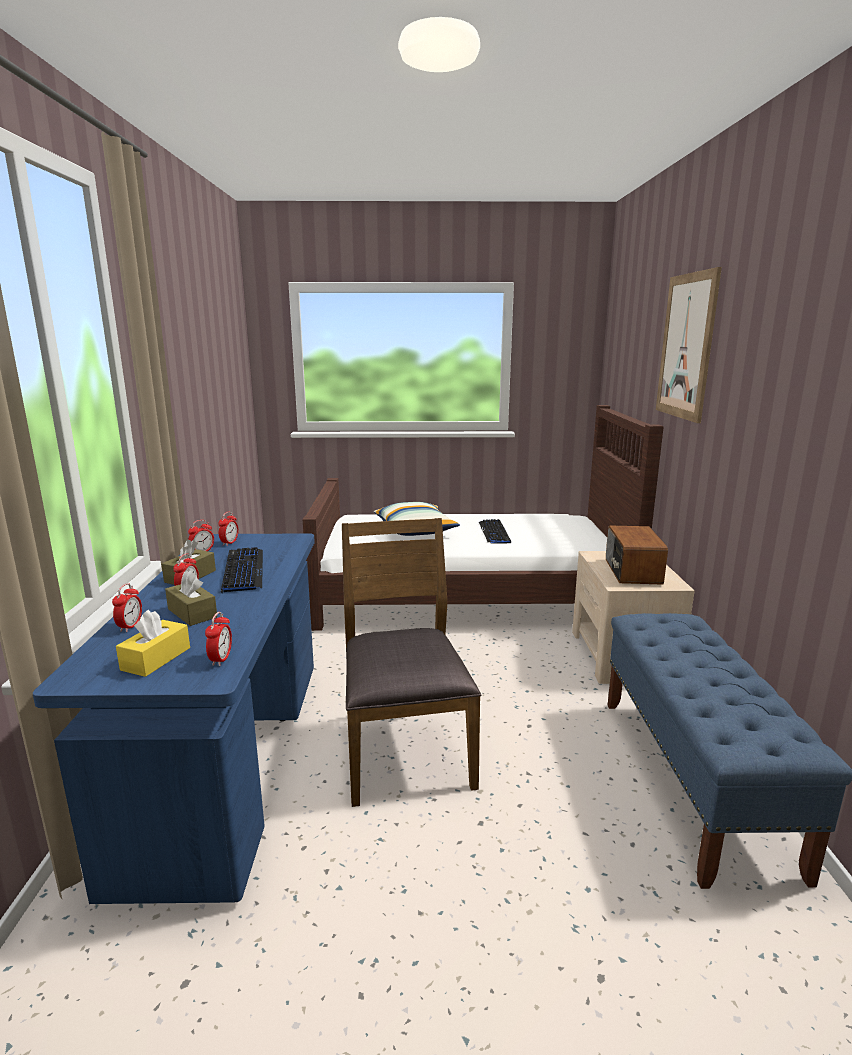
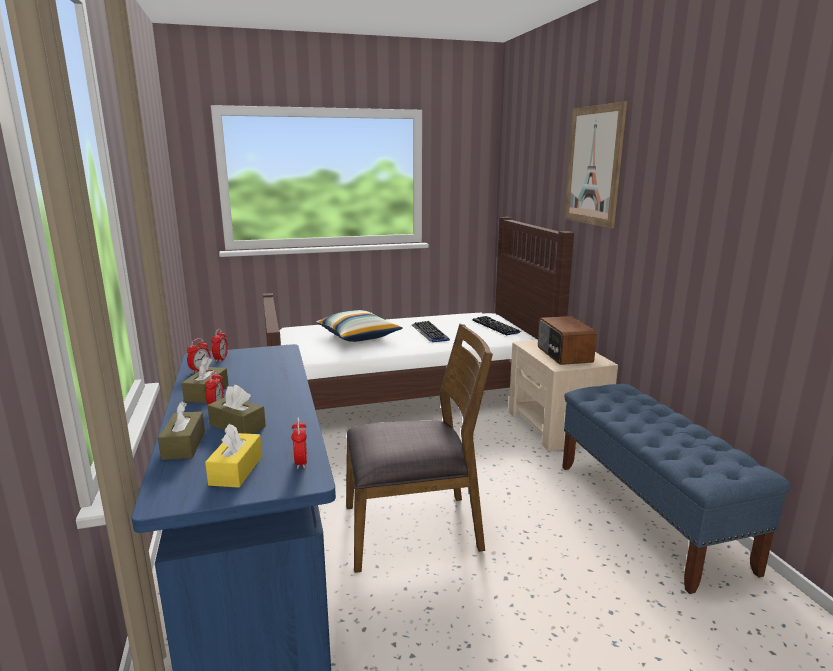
camera: 15 degrees left, 0 degrees up
alarm clock [112,583,142,632] -> brown tissue box [158,402,205,460]
keyboard [221,547,263,593] -> keyboard moved to [473,316,521,336]
brown chair [342,518,481,807] -> brown chair turned 105 degrees clockwise [346,324,493,573]

